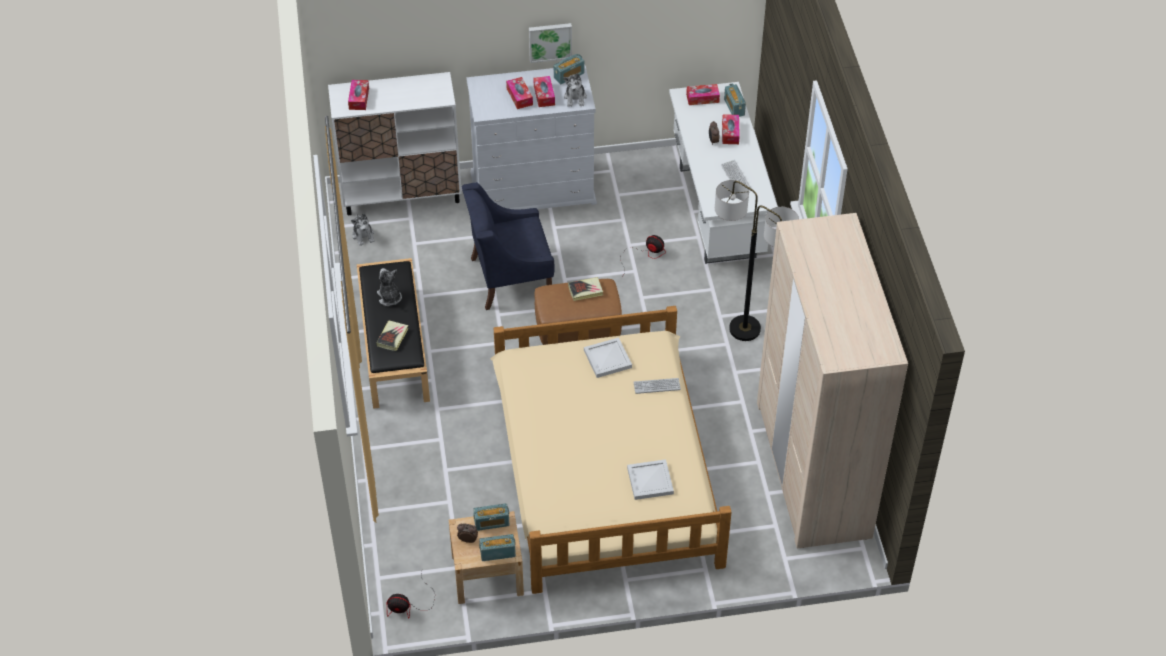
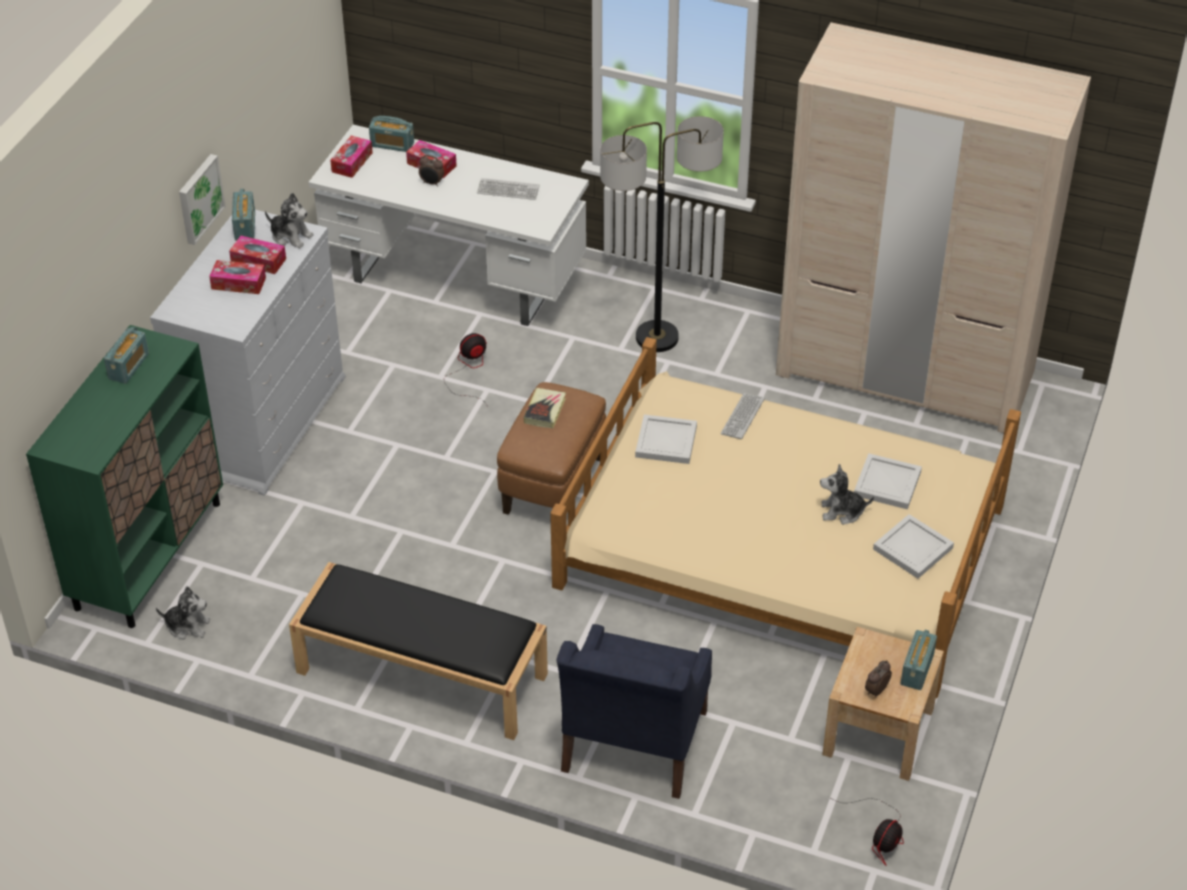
camera: 60 degrees left, 5 degrees down
white cabinet [328,72,462,215] -> green cabinet [26,325,223,628]
tissue box [348,80,369,110] -> none
book [376,320,408,351] -> none
plush toy [377,268,402,306] -> plush toy moved to [820,464,874,524]
blue armchair [462,182,554,310] -> blue armchair moved to [557,624,712,799]
radio [473,503,509,531] -> radio moved to [104,327,149,384]
none -> white tray [873,514,954,579]

